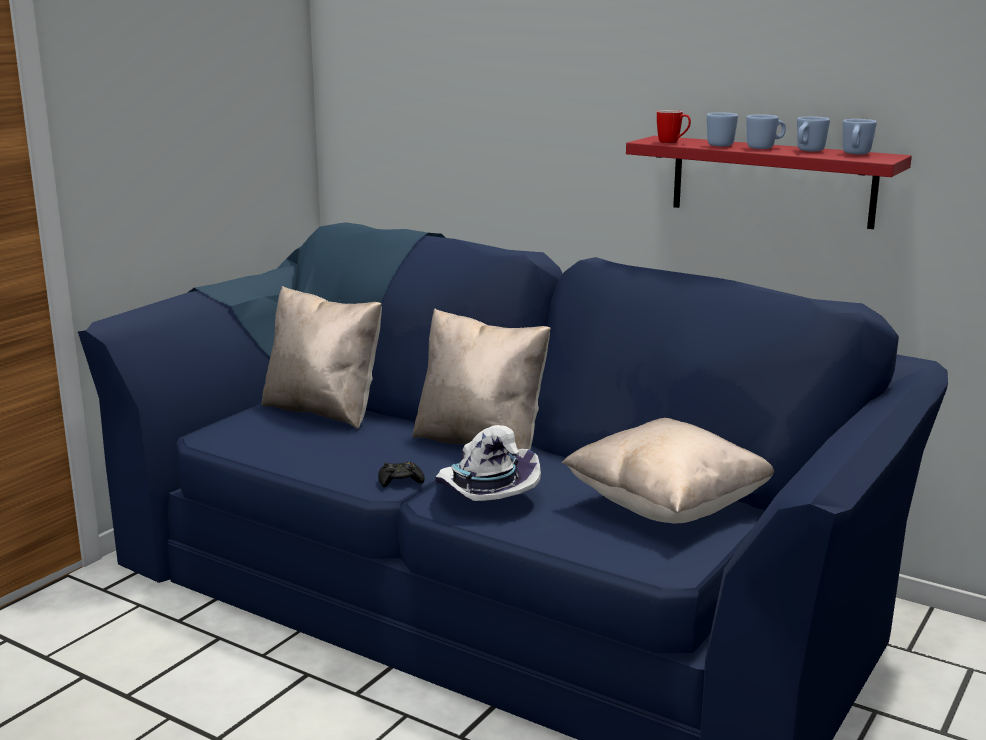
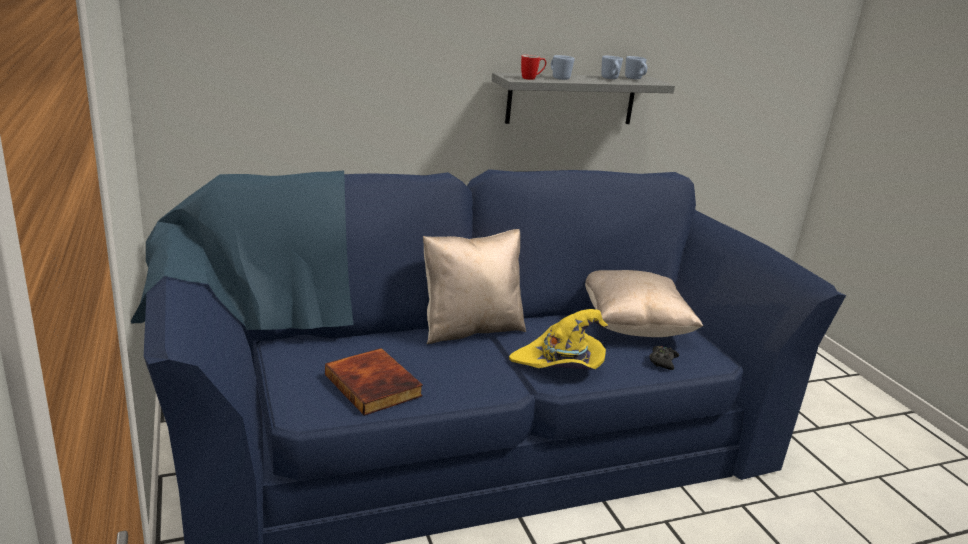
camera: 55 degrees left, 5 degrees up
beige pillow [262,286,382,429] -> none
black game controller [378,461,425,487] -> black game controller moved to [649,346,679,370]
white hat [435,425,541,501] -> yellow hat [509,309,608,370]
red shelf [626,136,912,229] -> grey shelf [492,73,675,124]
blue mug [746,115,786,149] -> none
none -> book [325,348,423,415]

